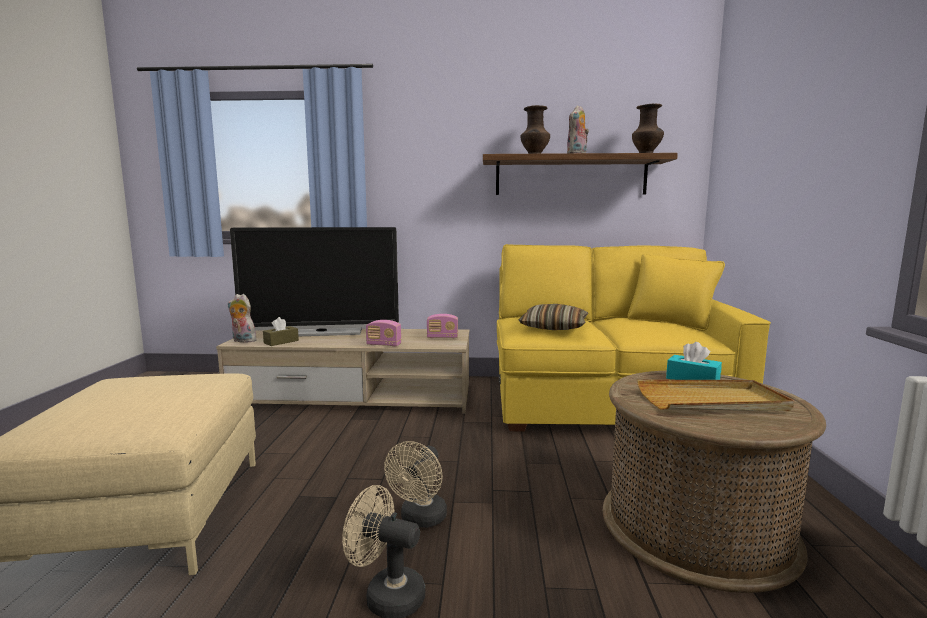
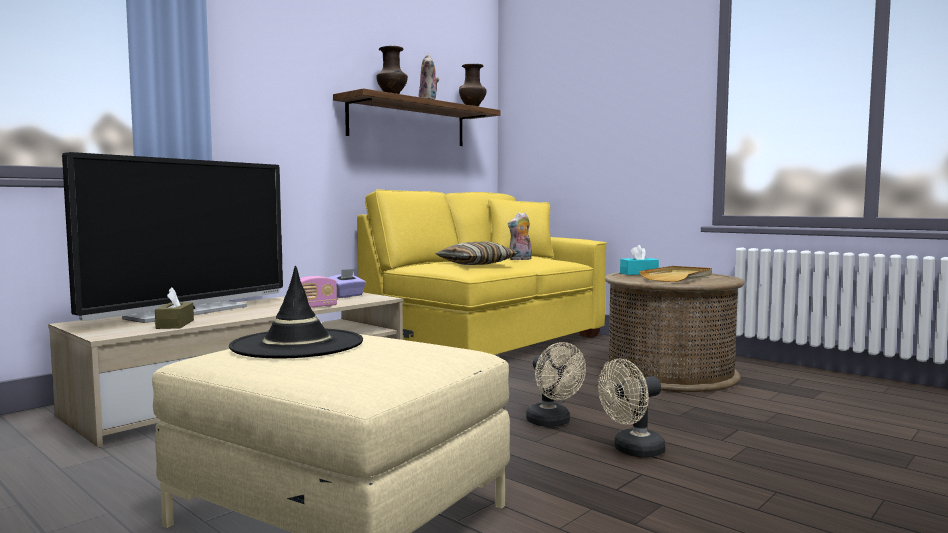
camera: 50 degrees left, 5 degrees down
plush toy [228,294,259,343] -> plush toy moved to [508,212,532,260]
radio [427,314,458,338] -> purple tissue box [328,269,366,298]
none -> black hat [229,266,363,358]

